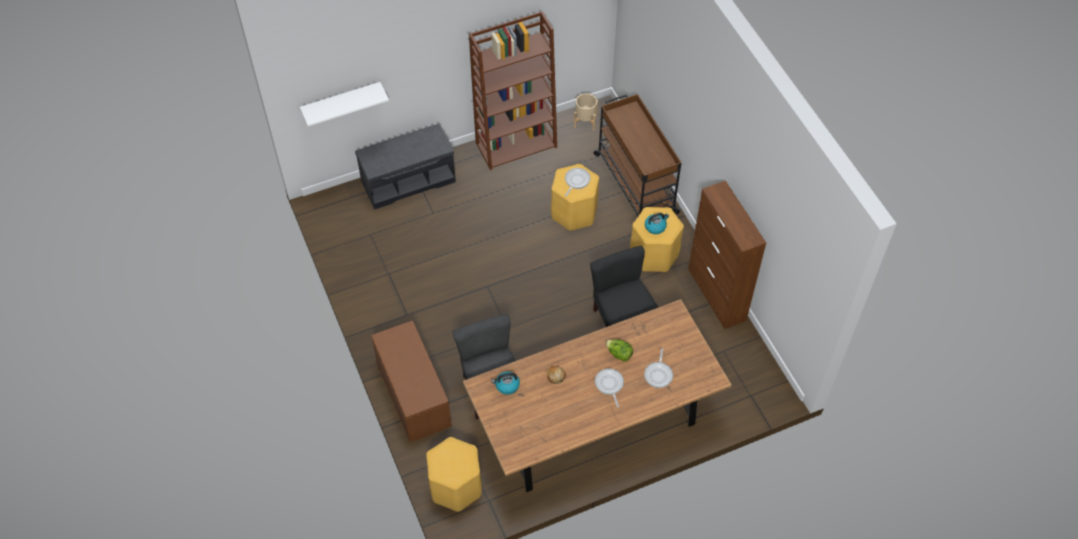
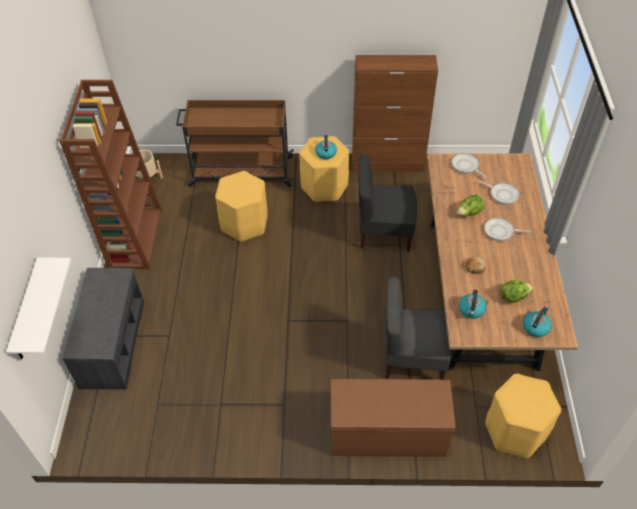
camera: 65 degrees left, 5 degrees down
frying pan [565,168,590,197] -> frying pan moved to [452,153,487,178]
none -> lettuce [500,280,533,303]
none -> kettle [523,306,552,337]

